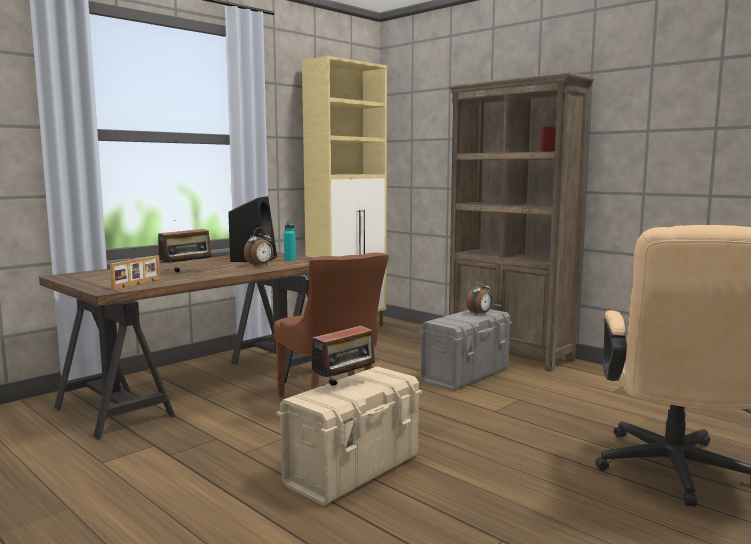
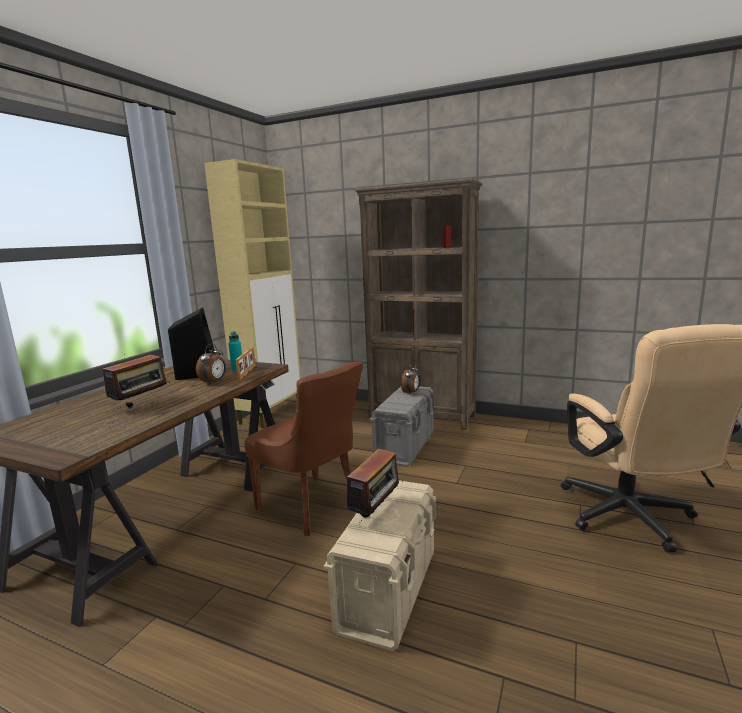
camera: 20 degrees left, 5 degrees up
picture frame [110,255,161,290] -> picture frame moved to [236,347,256,380]

